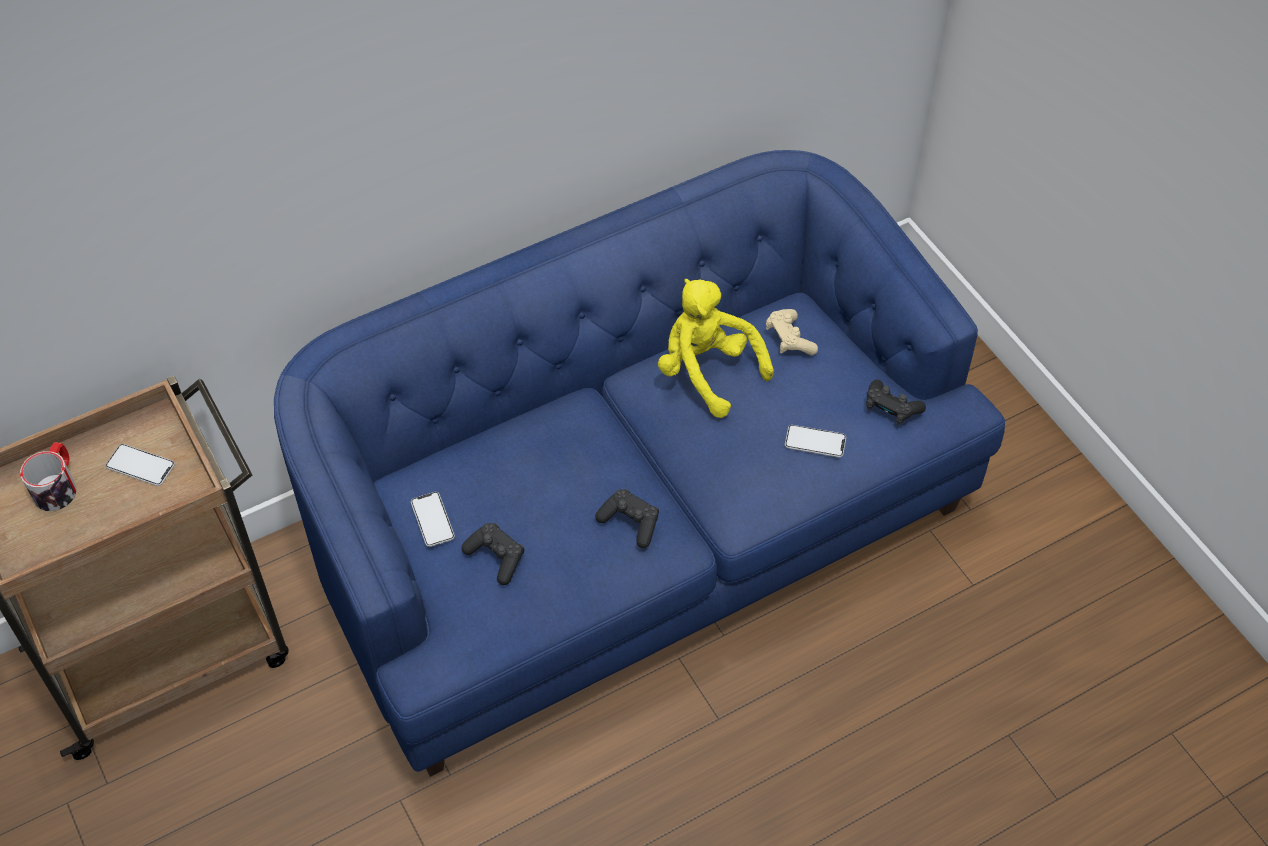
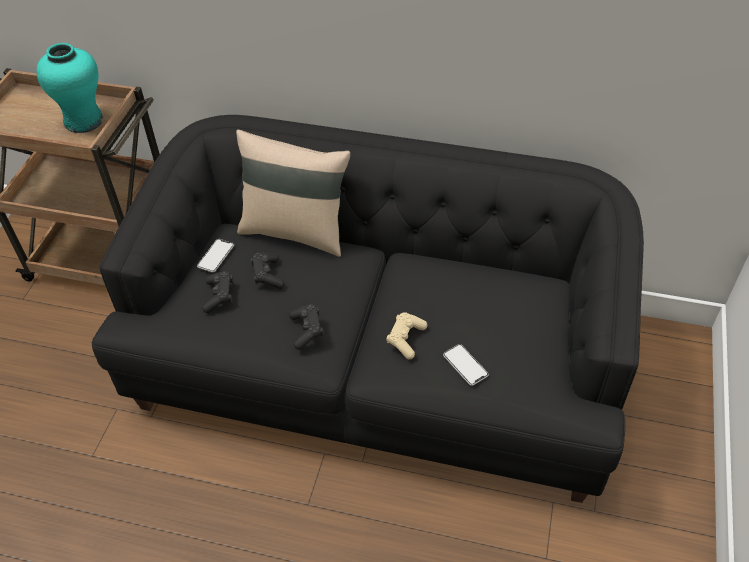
camera: 45 degrees right, 5 degrees down
mug [20,442,76,511] -> none
phone [105,444,175,486] -> turquoise vase [37,43,103,133]
blue sofa [274,150,1005,777] -> black sofa [91,115,644,503]
yellow plush toy [658,279,774,418] -> none
beige game controller [766,309,818,355] -> beige game controller moved to [387,312,427,360]
black game controller [866,380,926,426] -> black game controller moved to [250,252,285,289]
none -> beige pillow [236,130,350,257]

